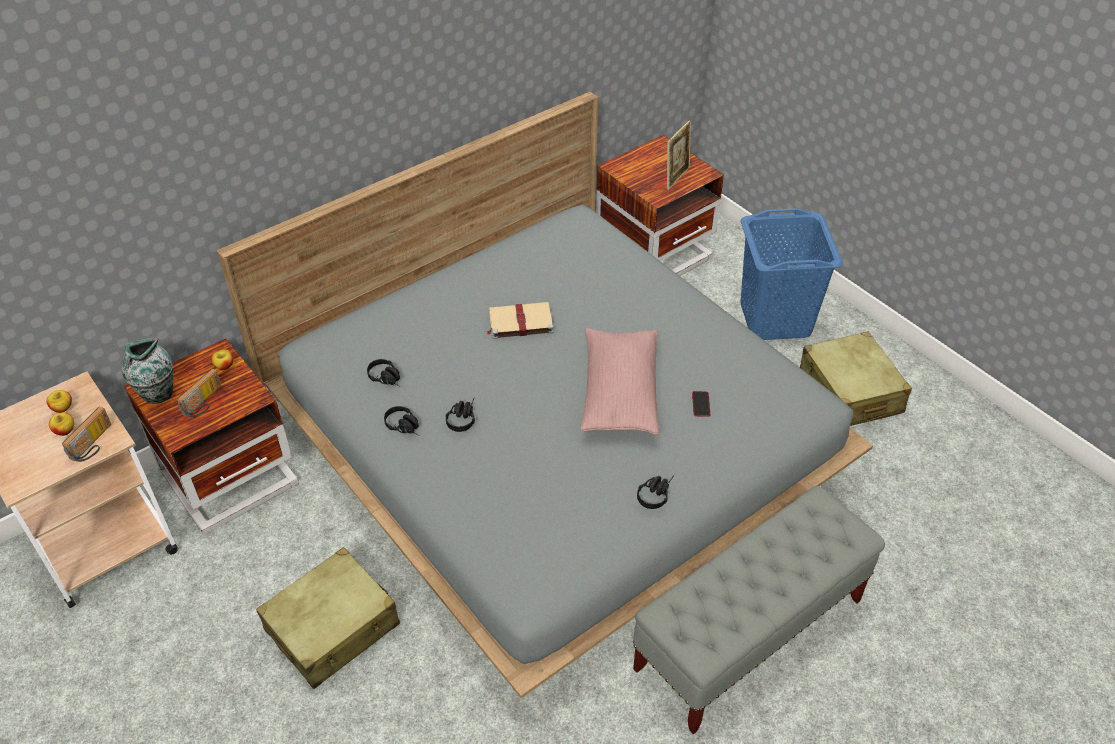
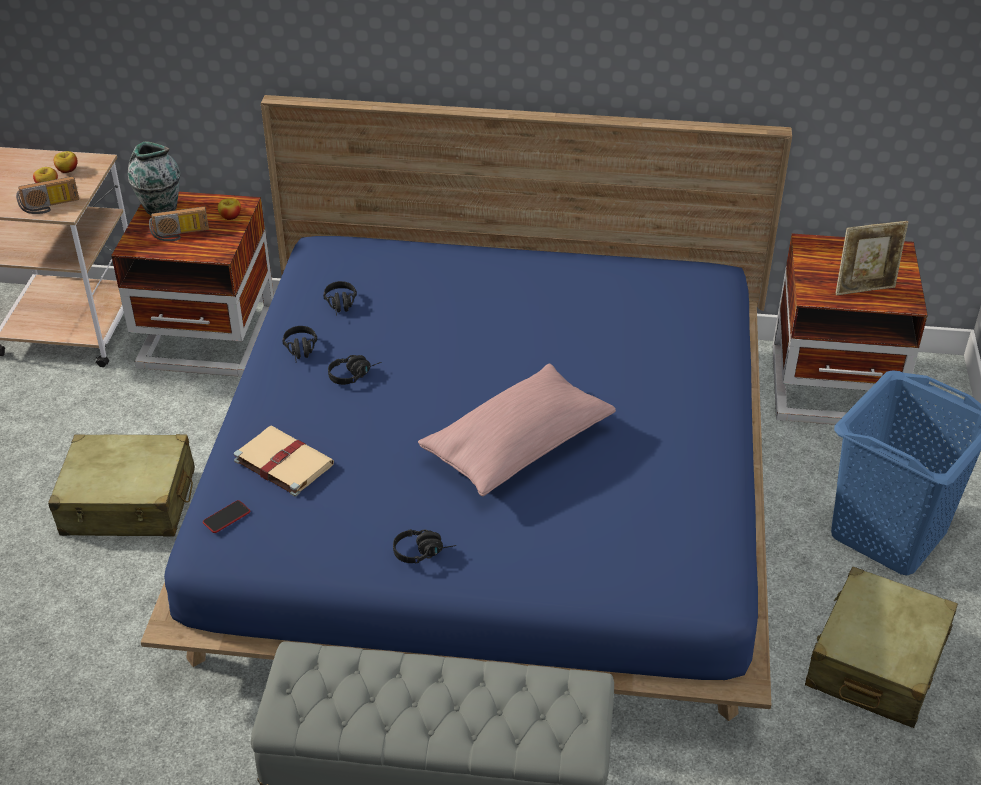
camera: 45 degrees right, 5 degrees down
grey bed [217,92,873,698] -> blue bed [141,95,792,721]
beige book [486,302,553,339] -> beige book moved to [234,425,334,497]
phone [692,391,710,417] -> phone moved to [203,500,250,533]

